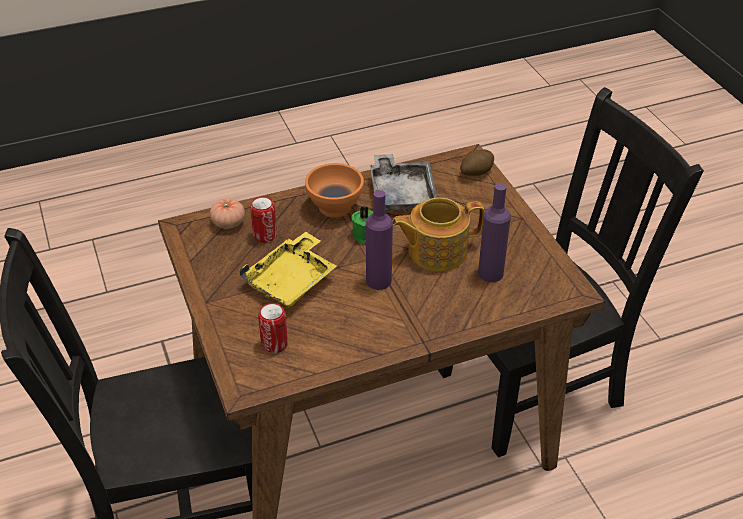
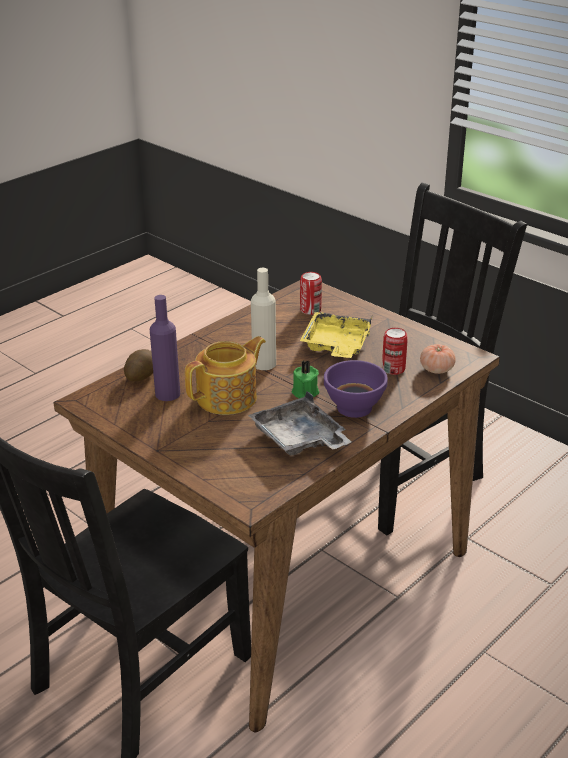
camera: 155 degrees right, 10 degrees down
orange bowl [305,163,364,218] -> purple bowl [324,360,388,418]
purple bottle [366,190,393,290] -> beige bottle [251,268,276,370]
potato [460,149,494,176] -> potato moved to [124,349,153,382]

